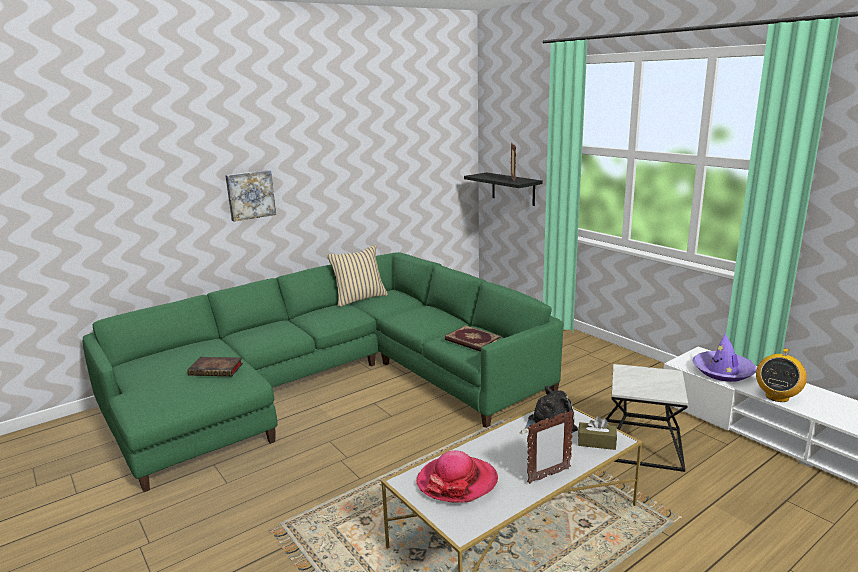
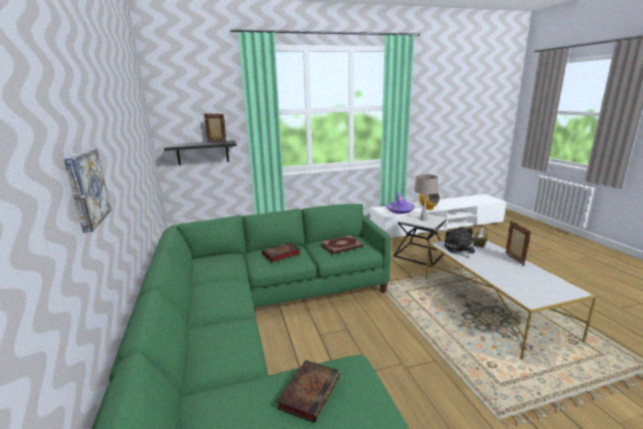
camera: 70 degrees left, 0 degrees up
beige pillow [326,245,388,307] -> none
hat [416,450,498,503] -> none
none -> book [262,242,301,262]
none -> beige table lamp [414,174,438,221]

